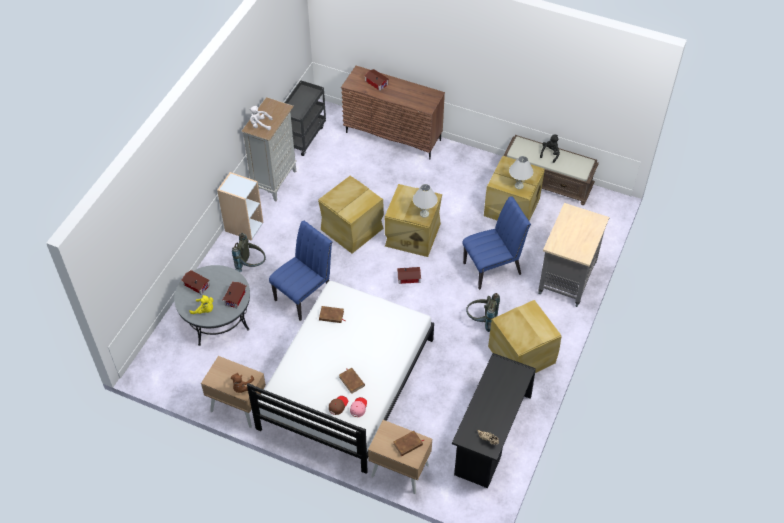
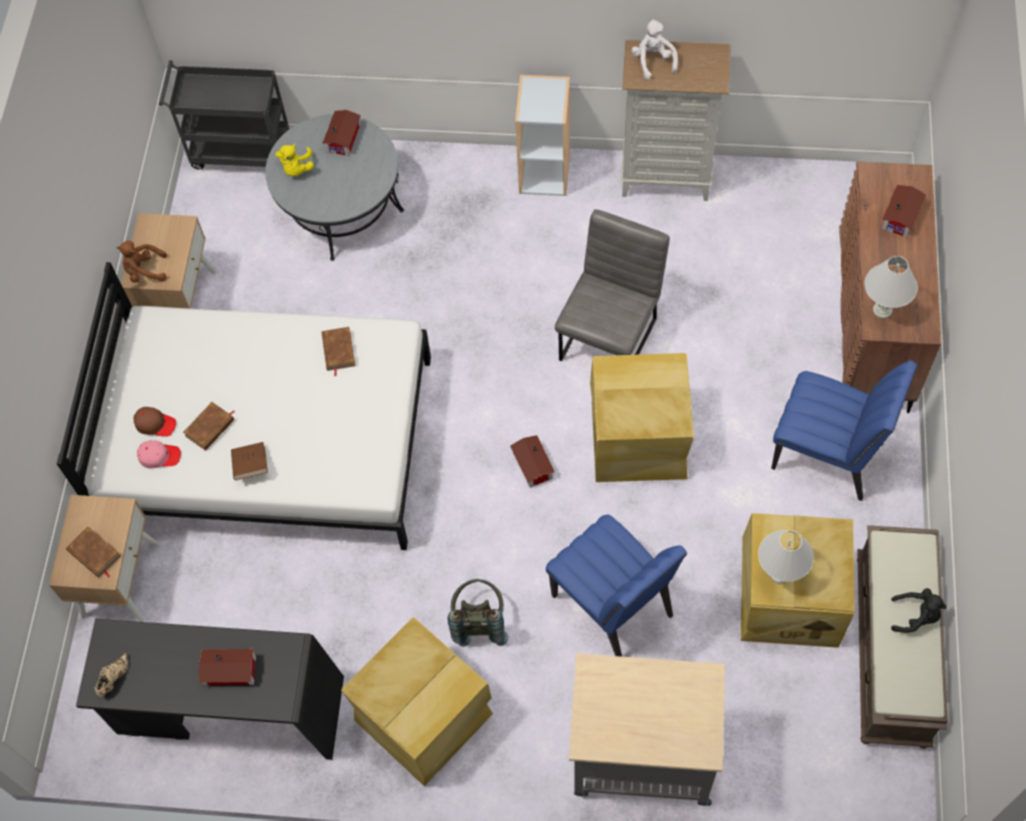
camera: 75 degrees right, 10 degrees up
toy house [223,282,246,308] -> toy house moved to [199,649,256,686]
grey backpack [232,233,266,272] -> none
blue chair [269,221,332,321] -> blue chair moved to [771,360,917,501]
grey cart [285,81,326,156] -> grey cart moved to [159,60,289,169]
beige storage box [318,176,384,254] -> grey chair [555,209,670,361]
white table lamp [413,184,438,218] -> white table lamp moved to [865,256,918,319]
none -> brown book [231,442,268,481]

